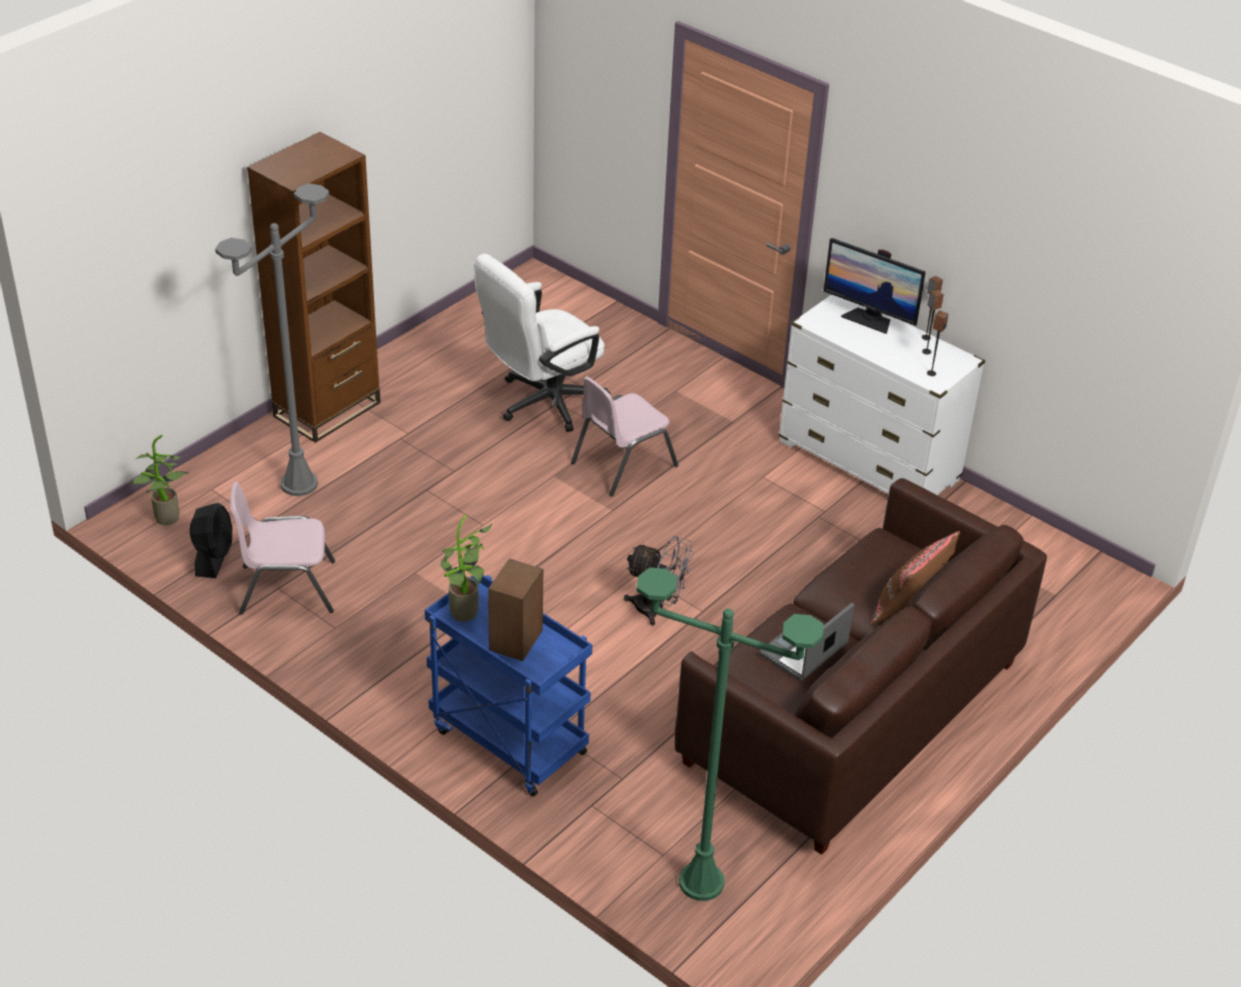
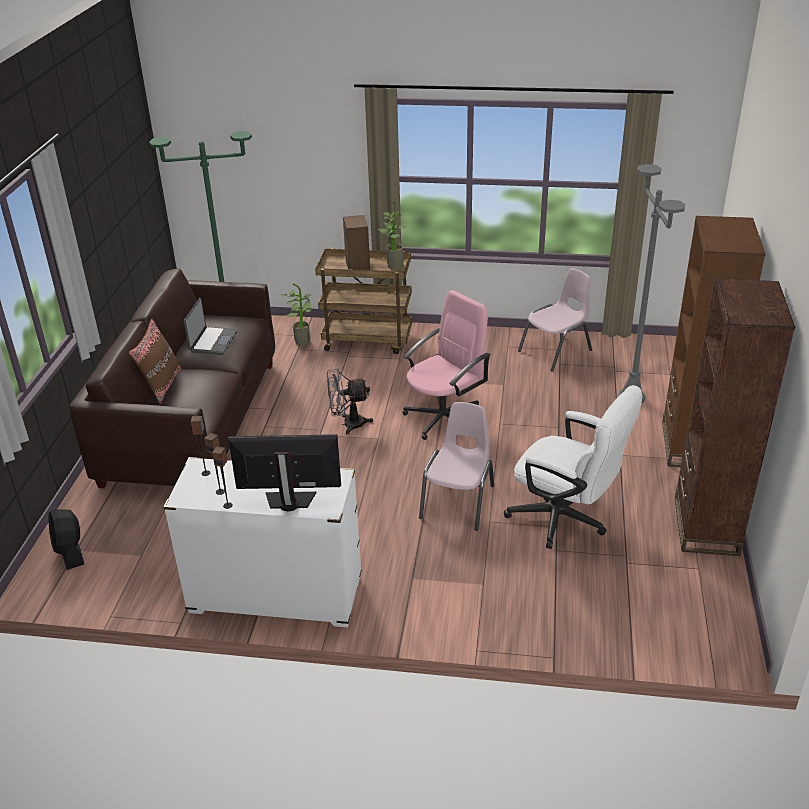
camera: 150 degrees right, 5 degrees down
potted plant [131,435,189,525] -> potted plant moved to [281,283,312,345]
black fan [190,503,232,578] -> black fan moved to [48,509,84,570]
blue cart [425,575,592,797] -> brown cart [315,248,412,354]
white office chair [474,254,611,432] -> white office chair turned 105 degrees clockwise [504,385,642,549]
none -> pink office chair [403,290,490,440]
none -> brown bookcase [675,278,795,556]

